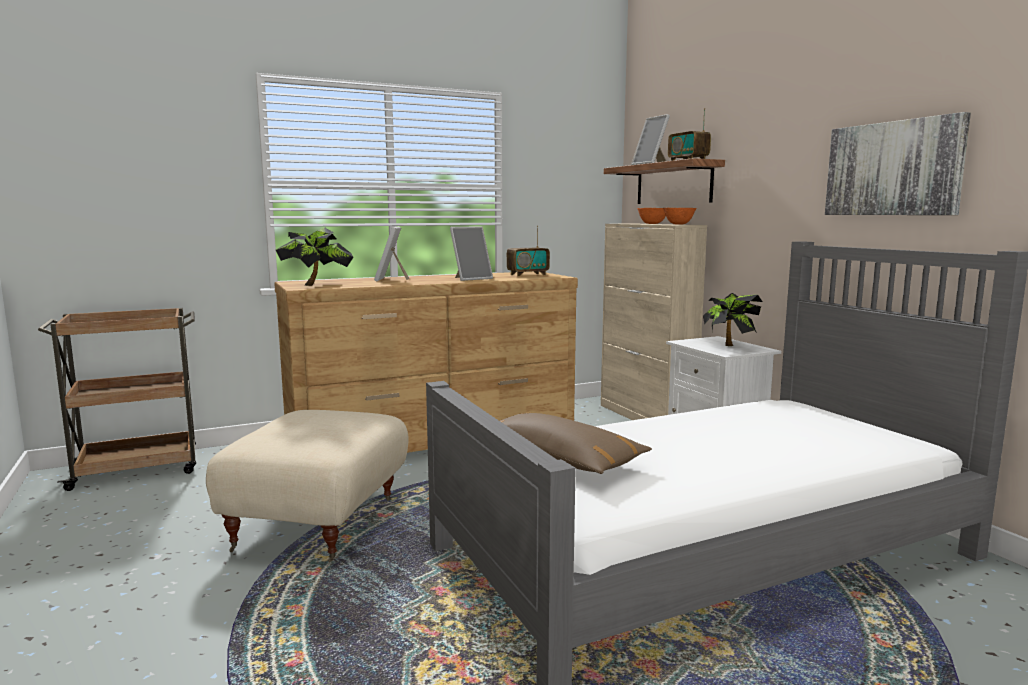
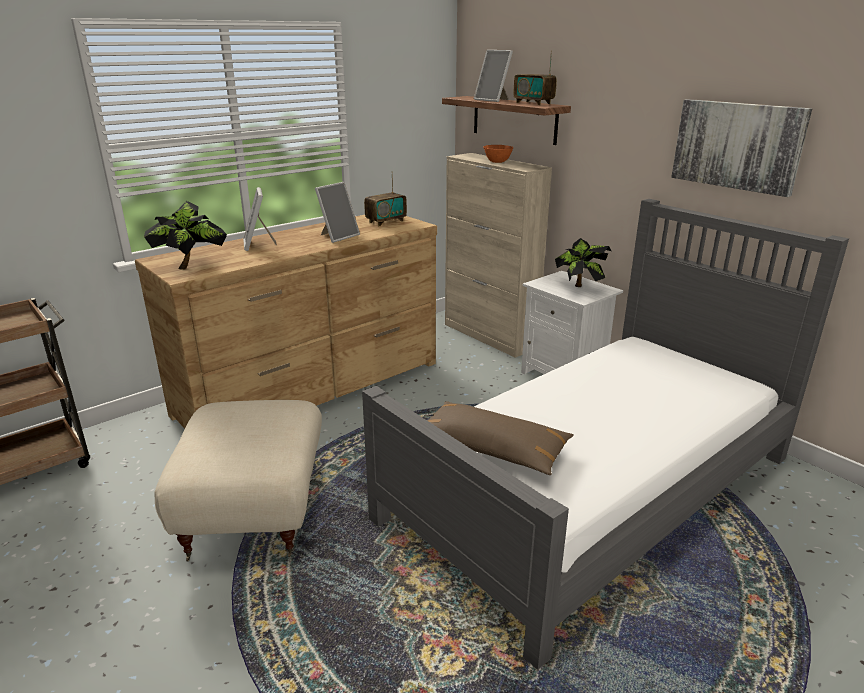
camera: 15 degrees left, 15 degrees up
orange bowl [663,208,697,225] -> none

